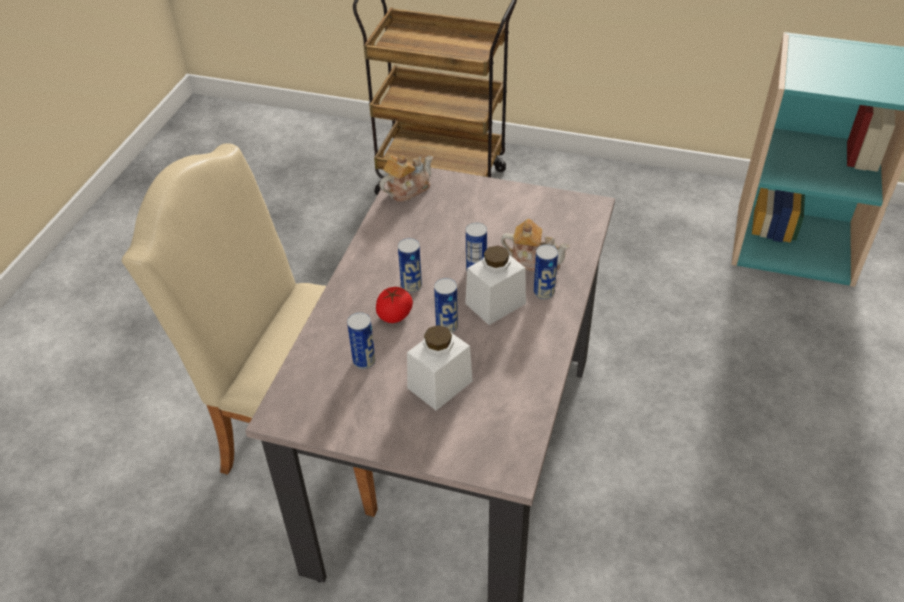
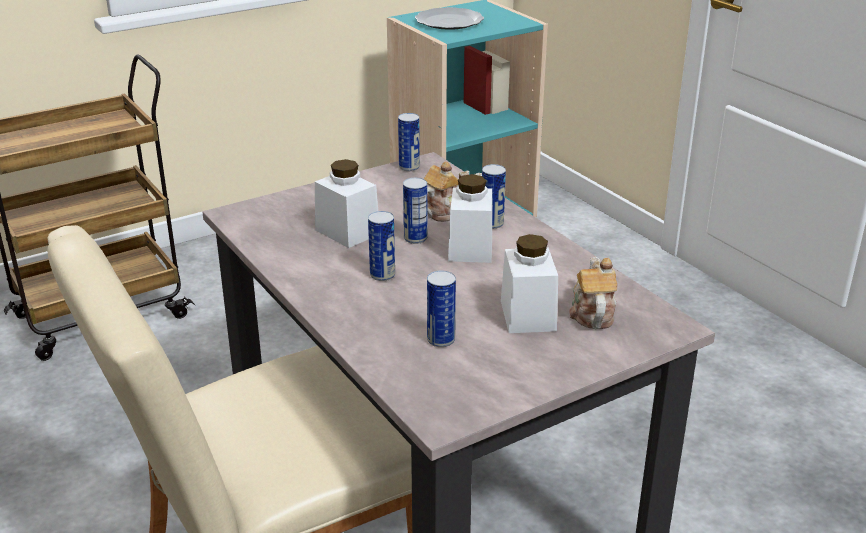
camera: 50 degrees left, 15 degrees down
tomato [376,287,413,323] -> none
teapot [379,155,433,202] -> teapot moved to [569,257,617,329]
can [434,278,458,333] -> can moved to [398,113,420,171]
none -> white jar [315,159,378,248]
none -> plate [415,7,484,30]

